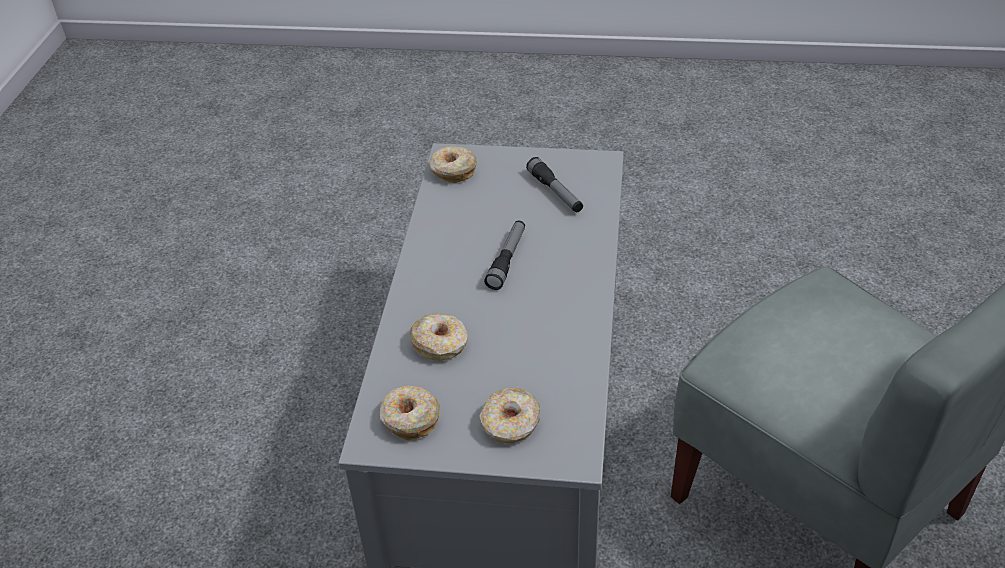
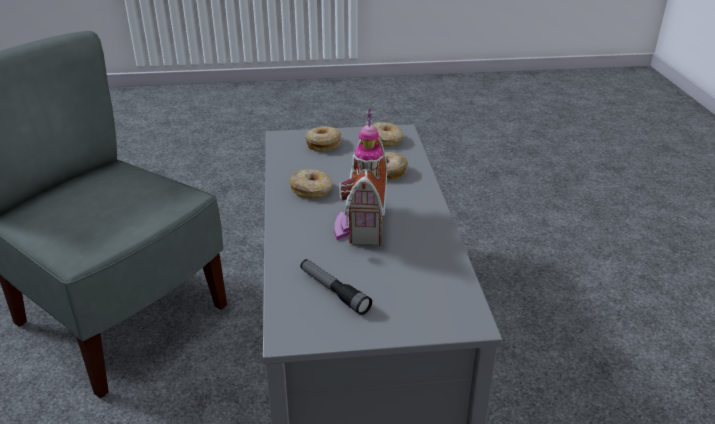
camera: 165 degrees right, 10 degrees down
donut [429,146,477,183] -> donut moved to [289,169,333,199]
flashlight [484,221,525,290] -> toy house [334,109,387,246]

